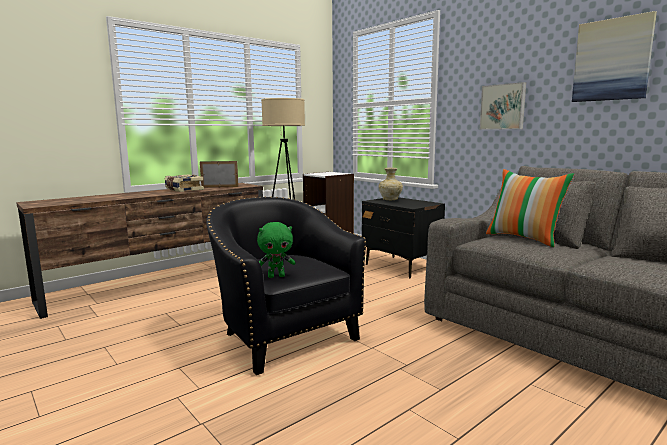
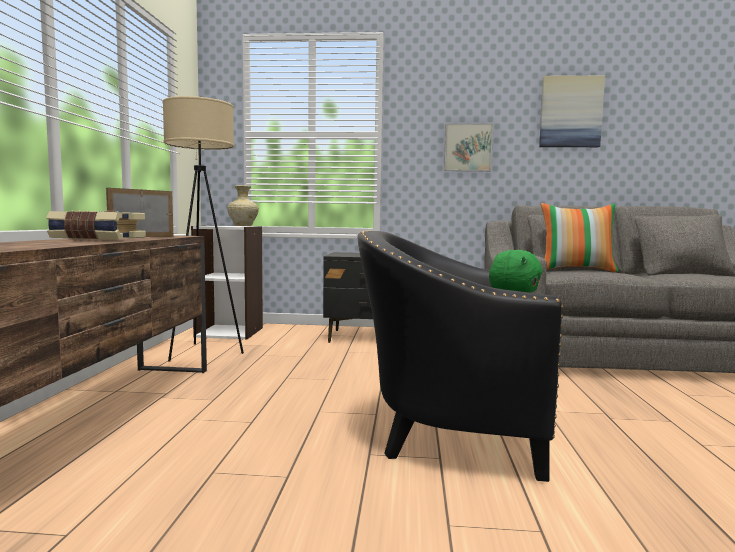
camera: 45 degrees left, 5 degrees down
beige vase [378,168,403,200] -> beige vase moved to [227,185,259,226]

